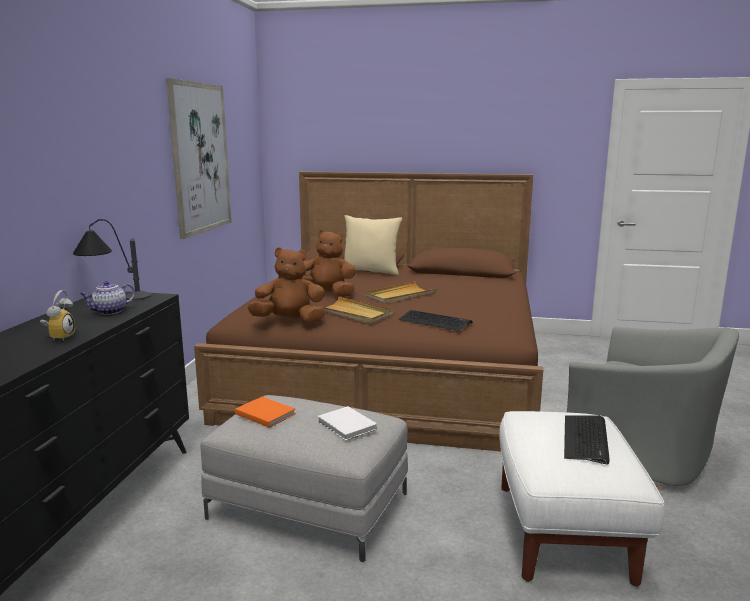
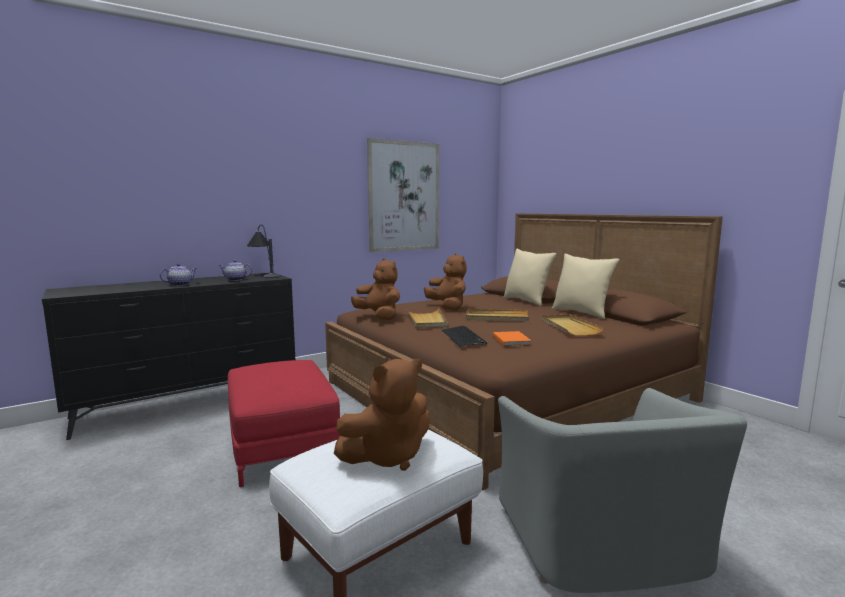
camera: 45 degrees right, 5 degrees down
alarm clock [40,290,75,341] -> teapot [160,263,196,286]
grey ottoman [200,395,408,562] -> red ottoman [228,360,340,487]
orange book [235,397,295,428] -> orange book moved to [493,331,532,346]
white book [317,406,377,441] -> none
keyboard [564,415,610,465] -> brown plush toy [334,359,430,471]
none -> beige tray [542,315,604,336]
none -> beige pillow [552,254,619,319]

